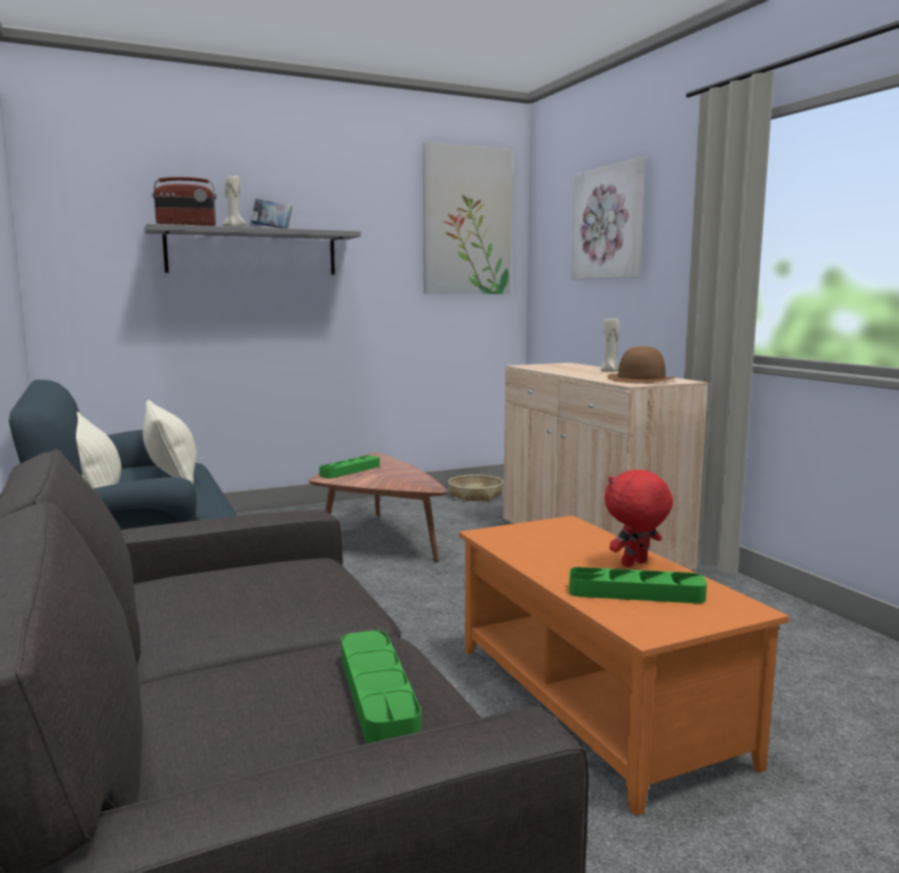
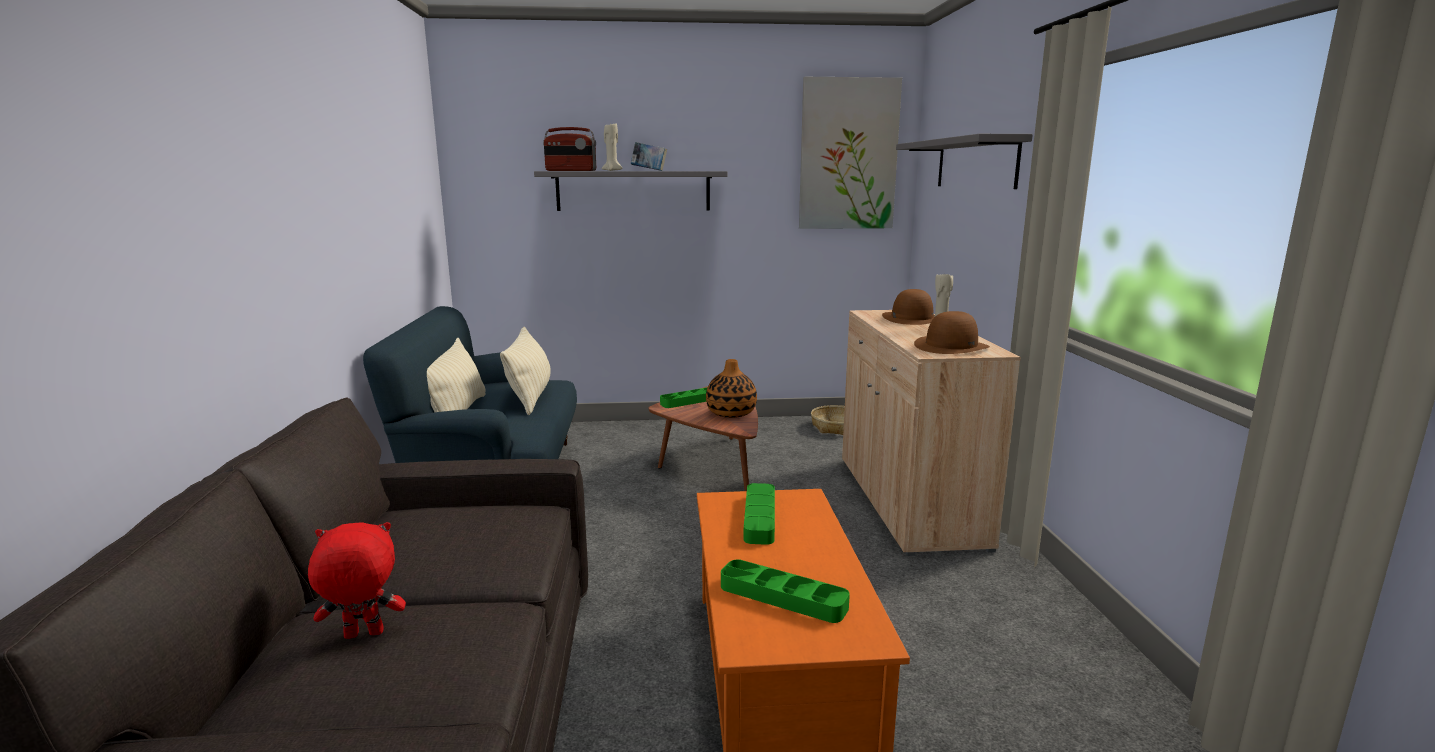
camera: 20 degrees right, 5 degrees up
green tray [341,630,421,744] -> green tray moved to [744,483,775,545]
picture [571,158,645,279] -> grey shelf [896,134,1033,189]
red plush toy [604,469,673,567] -> red plush toy moved to [308,522,406,639]
none -> vase [706,359,757,418]
none -> brown hat [882,289,935,325]

